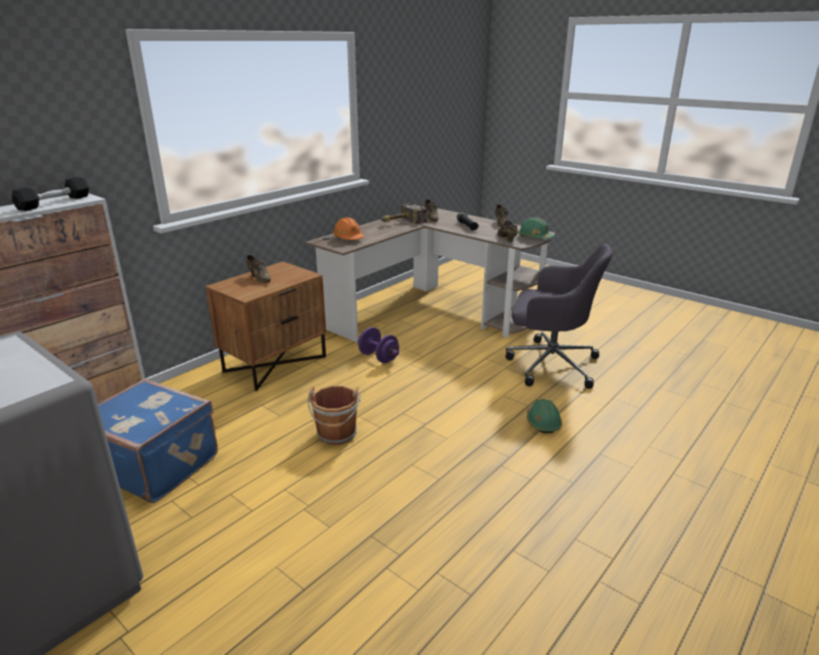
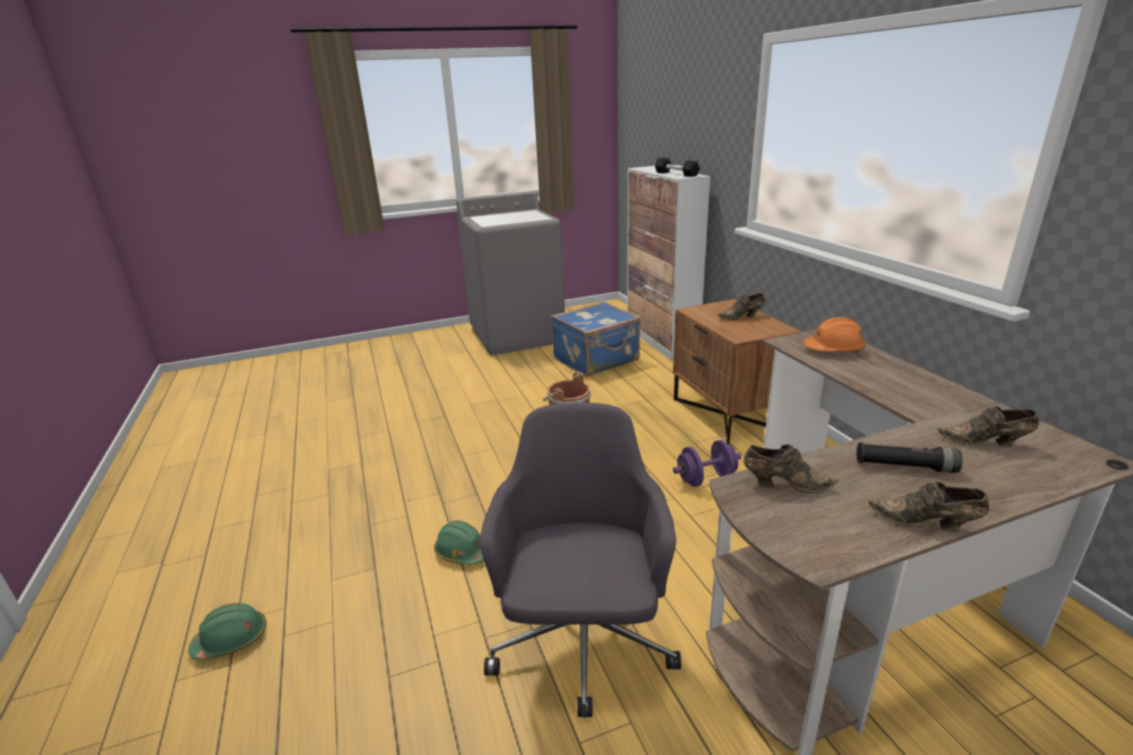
camera: 120 degrees right, 0 degrees up
hammer [381,203,427,224] -> none
grey office chair [506,244,613,389] -> grey office chair turned 135 degrees clockwise [480,402,681,718]
green hard hat [518,217,554,239] -> green hard hat moved to [188,603,266,660]

